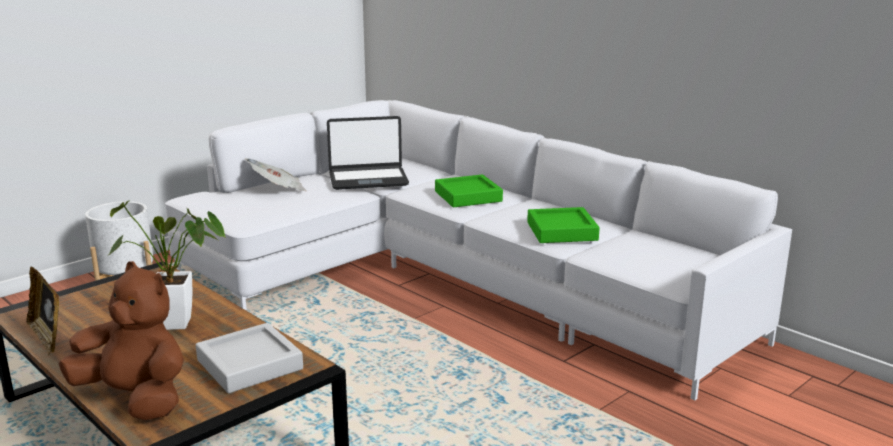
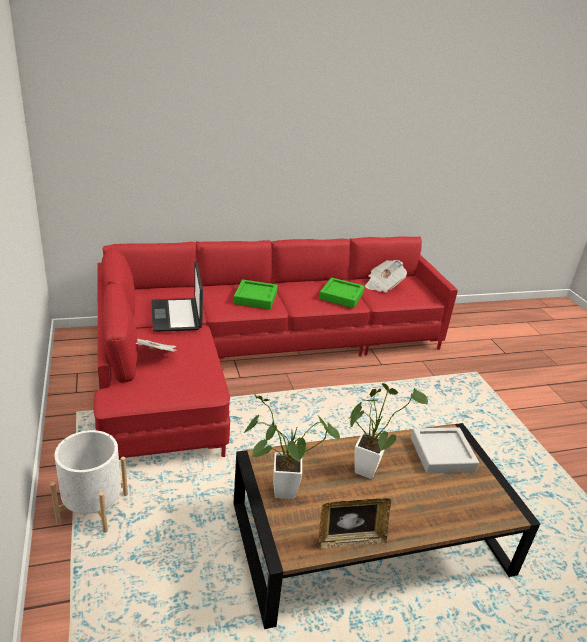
camera: 65 degrees left, 10 degrees up
brown plush toy [59,261,184,420] -> none
white sofa [165,100,792,400] -> red sofa [94,236,458,460]
laptop [327,116,409,190] -> laptop turned 150 degrees clockwise [152,262,203,332]
none -> potted plant [243,395,340,499]
none -> newspaper [365,260,407,292]

